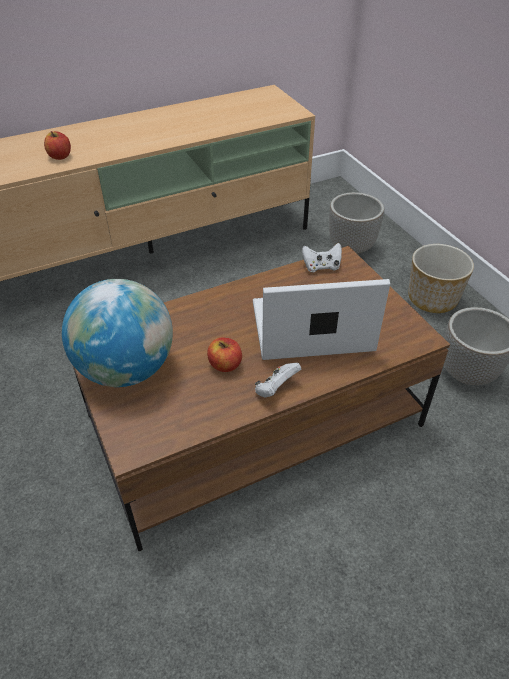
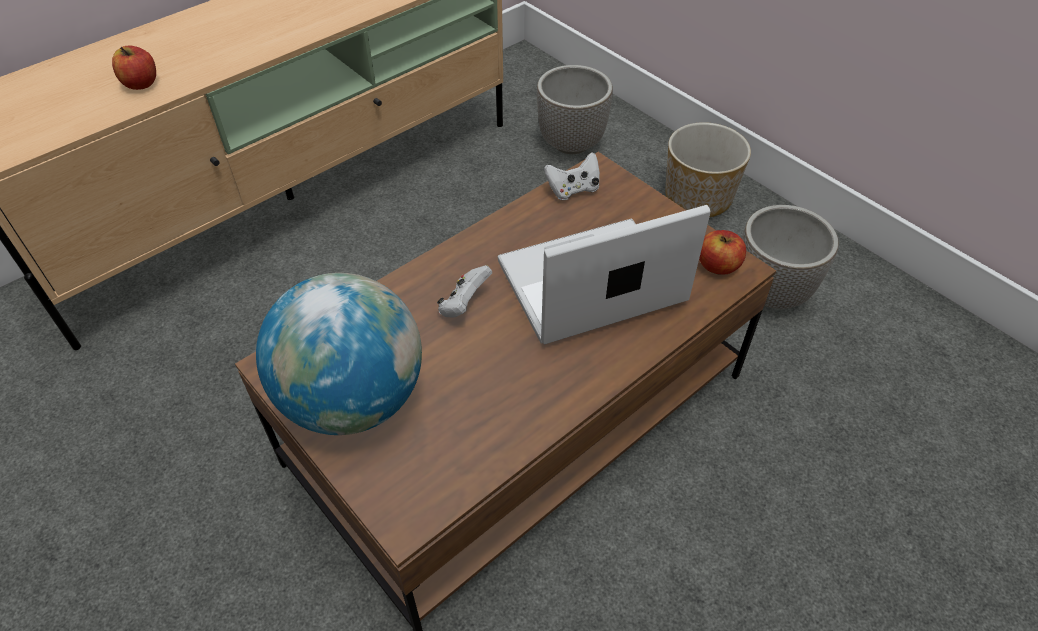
camera: 15 degrees left, 5 degrees up
apple [207,337,242,372] -> apple moved to [699,230,746,275]
white game controller [255,363,301,398] -> white game controller moved to [437,265,492,318]

